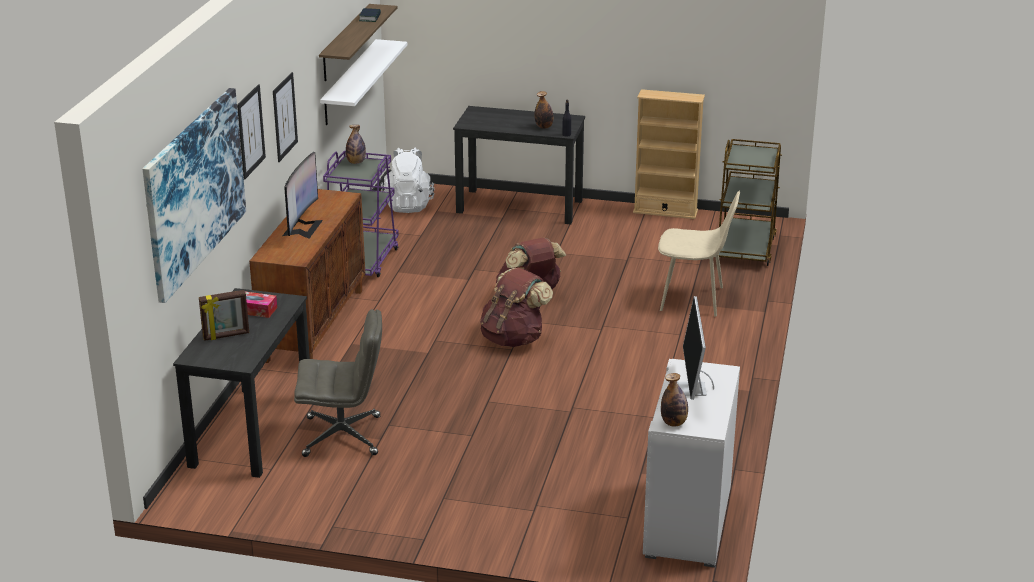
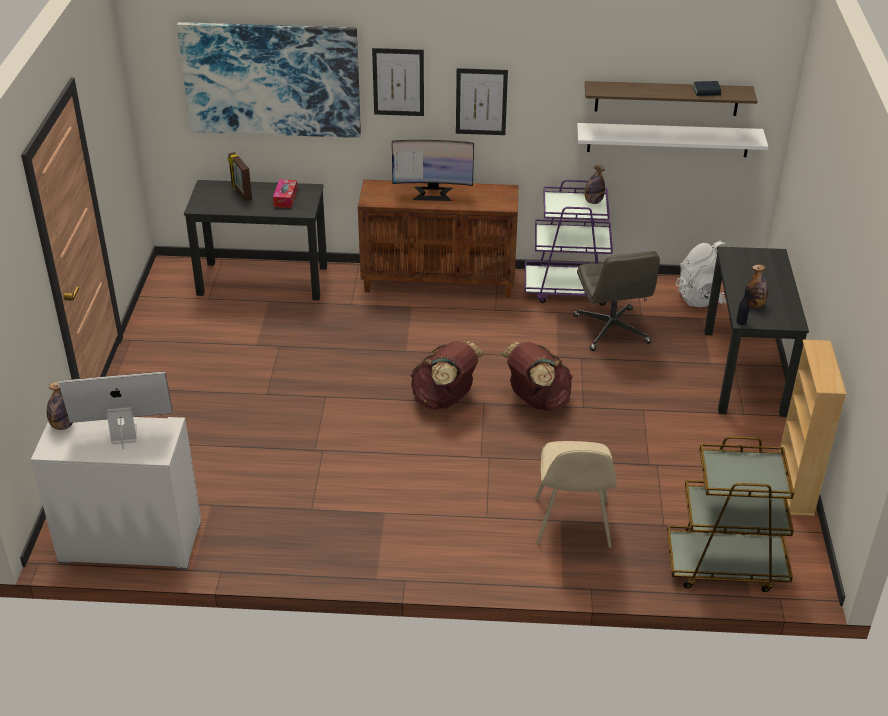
camera: 80 degrees right, 10 degrees up
grey office chair [294,309,382,457] -> grey office chair moved to [573,251,660,351]

